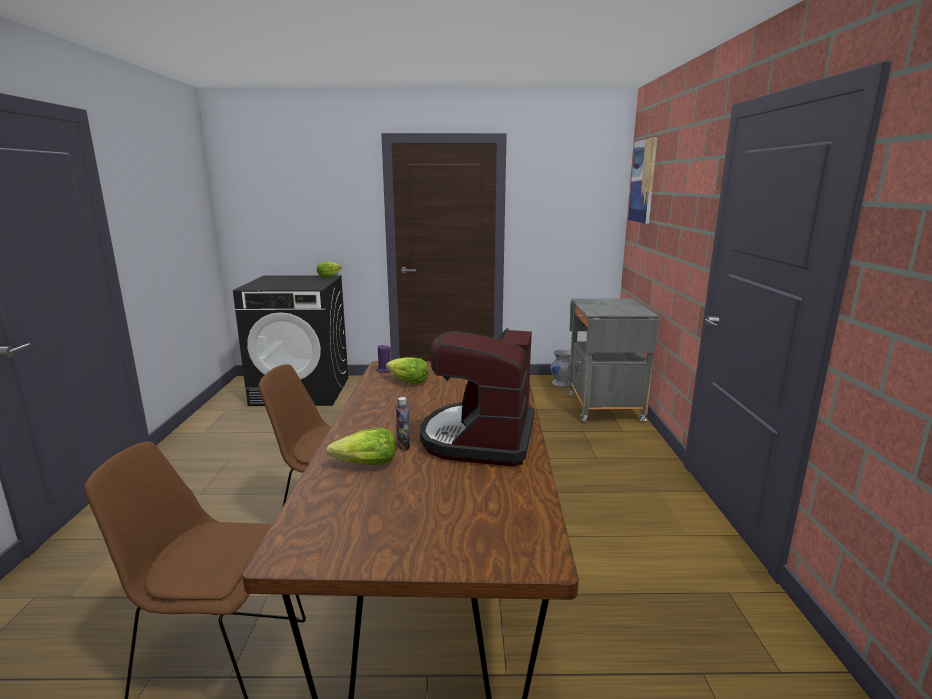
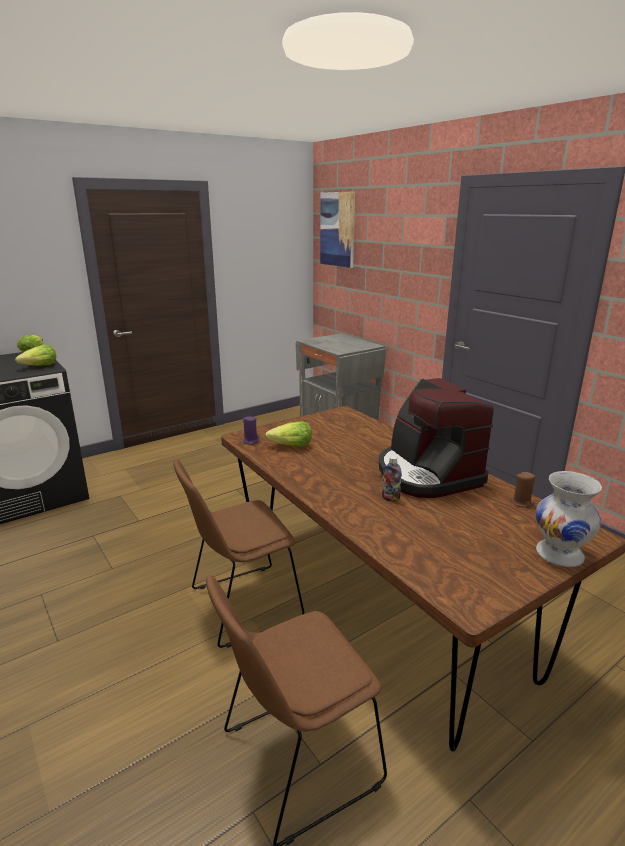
camera: 35 degrees left, 5 degrees up
lettuce [327,428,396,465] -> lettuce moved to [15,344,56,366]
white vase [550,350,571,387] -> white vase moved to [536,471,602,567]
none -> brown candle [511,472,535,508]

